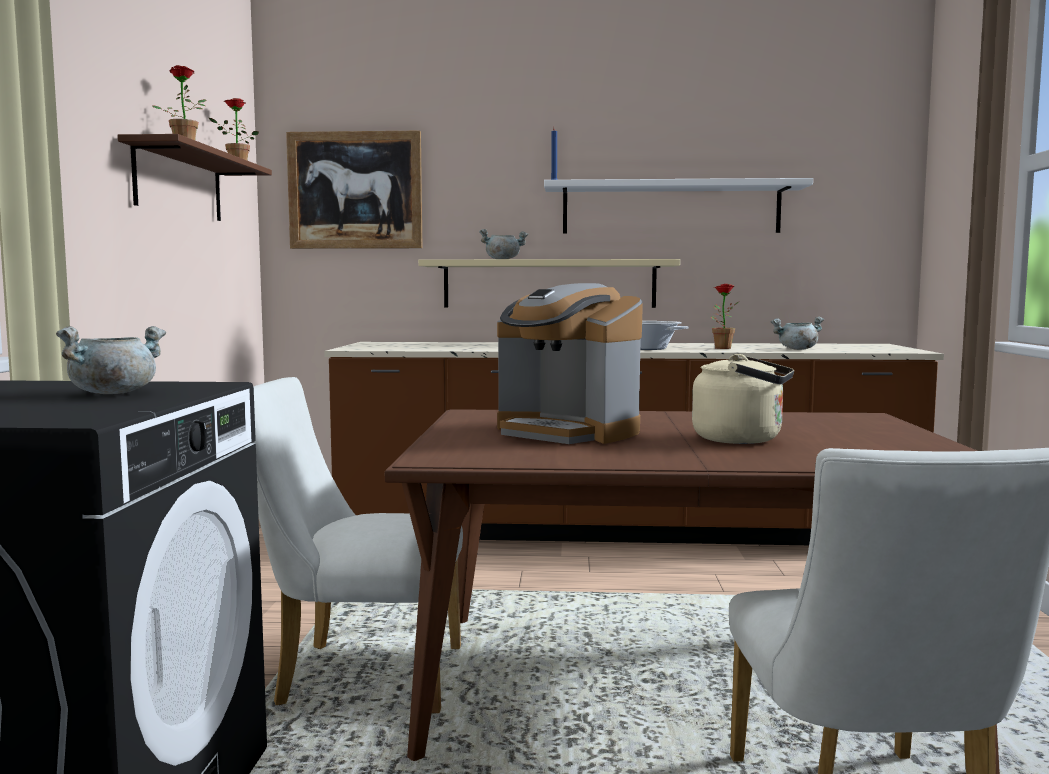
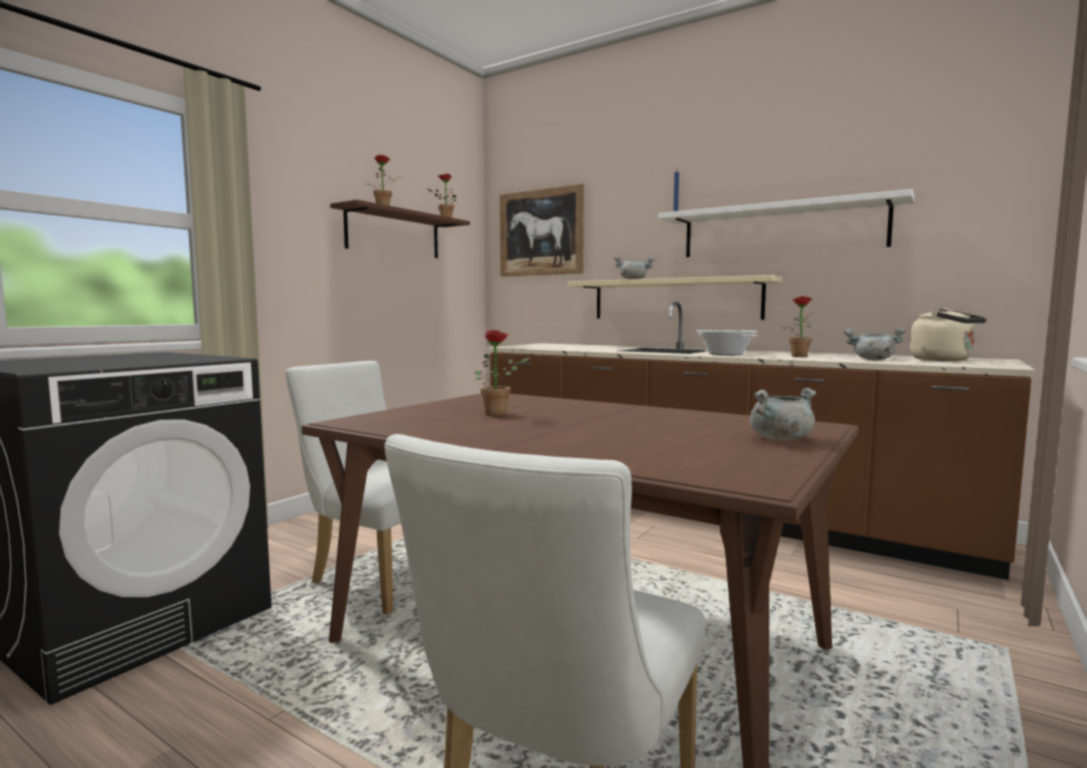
camera: 30 degrees right, 0 degrees up
grey cooking pot [56,326,166,394] -> grey cooking pot moved to [749,388,816,440]
coffee machine [497,283,643,444] -> potted plant [475,330,530,416]
beige kettle [692,354,794,444] -> beige kettle moved to [910,308,987,361]

